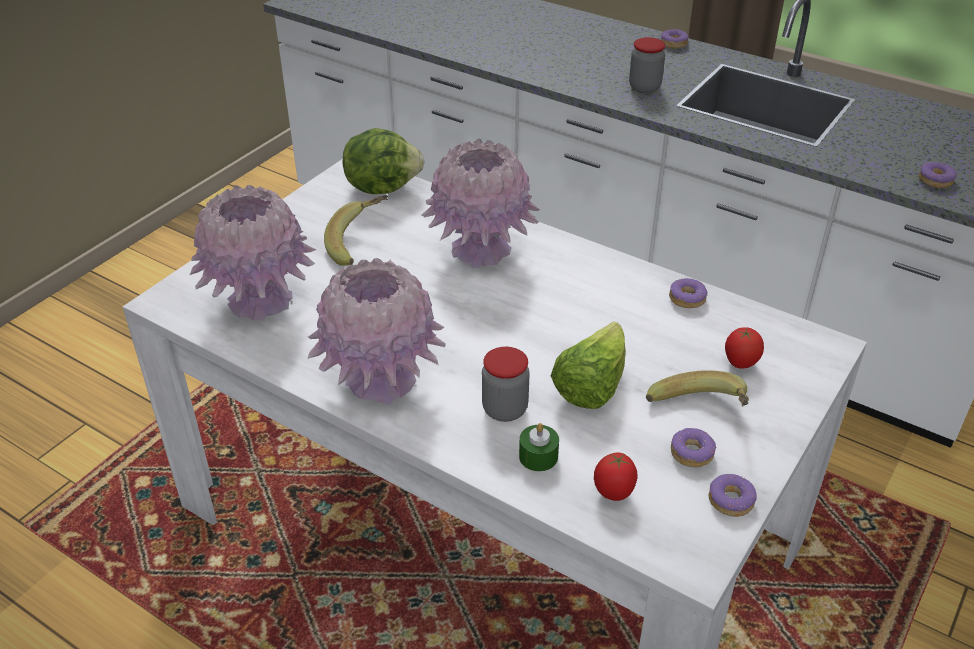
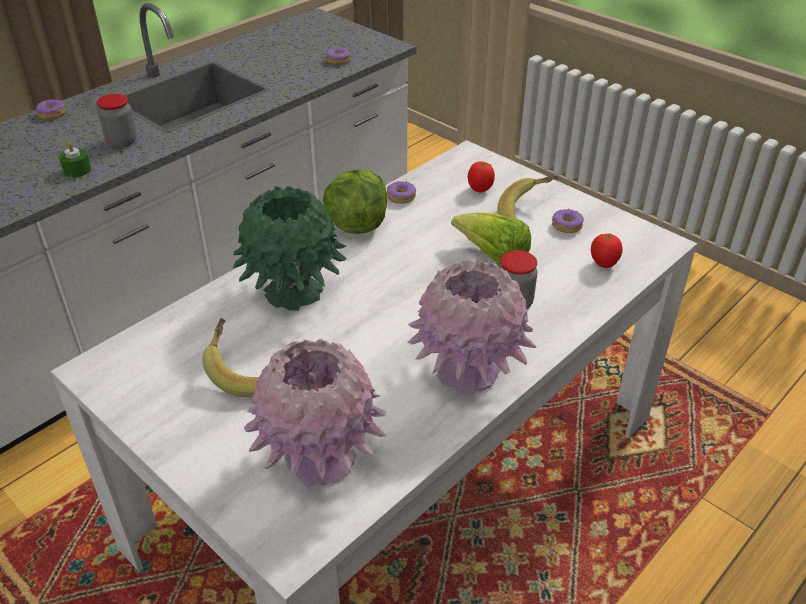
camera: 80 degrees left, 0 degrees up
lettuce [342,128,425,194] -> lettuce moved to [323,169,387,234]
pink vase [422,138,540,268] -> green vase [232,186,346,311]
green candle [519,423,559,471] -> green candle moved to [59,142,91,178]
donut [709,474,757,517] -> none

